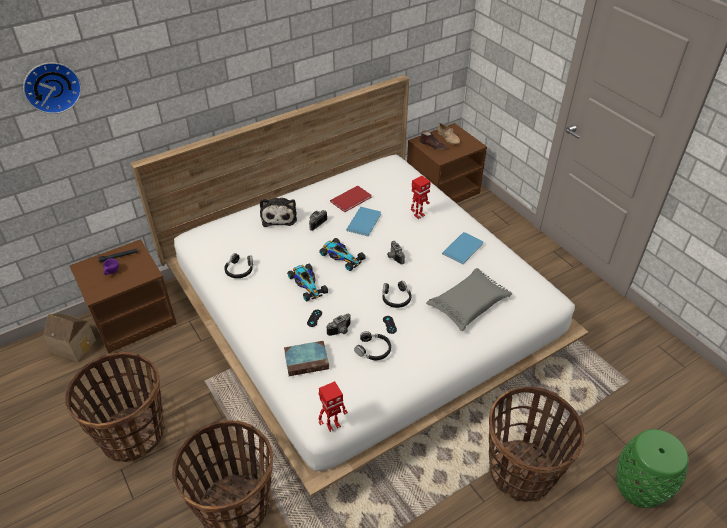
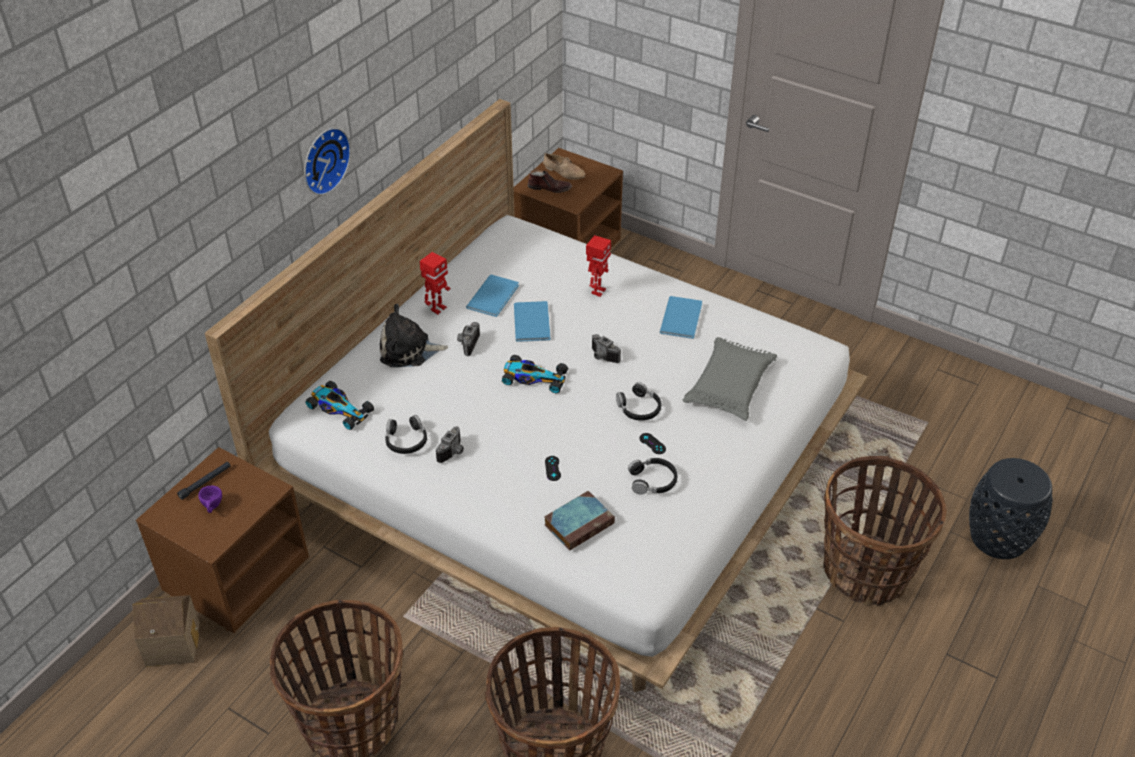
camera: 25 degrees left, 0 degrees up
wall clock [23,62,82,114] -> wall clock moved to [304,128,351,195]
plush toy [260,198,297,227] -> plush toy turned 120 degrees clockwise [380,304,448,368]
toy car [287,264,328,301] -> toy car moved to [305,381,374,430]
toy robot [318,381,348,432] -> toy robot moved to [420,252,451,314]
camera [326,314,351,336] -> camera moved to [436,427,464,463]
red book [330,186,371,212] -> blue book [466,274,519,317]
green stool [617,429,688,508] -> black stool [969,458,1053,559]

